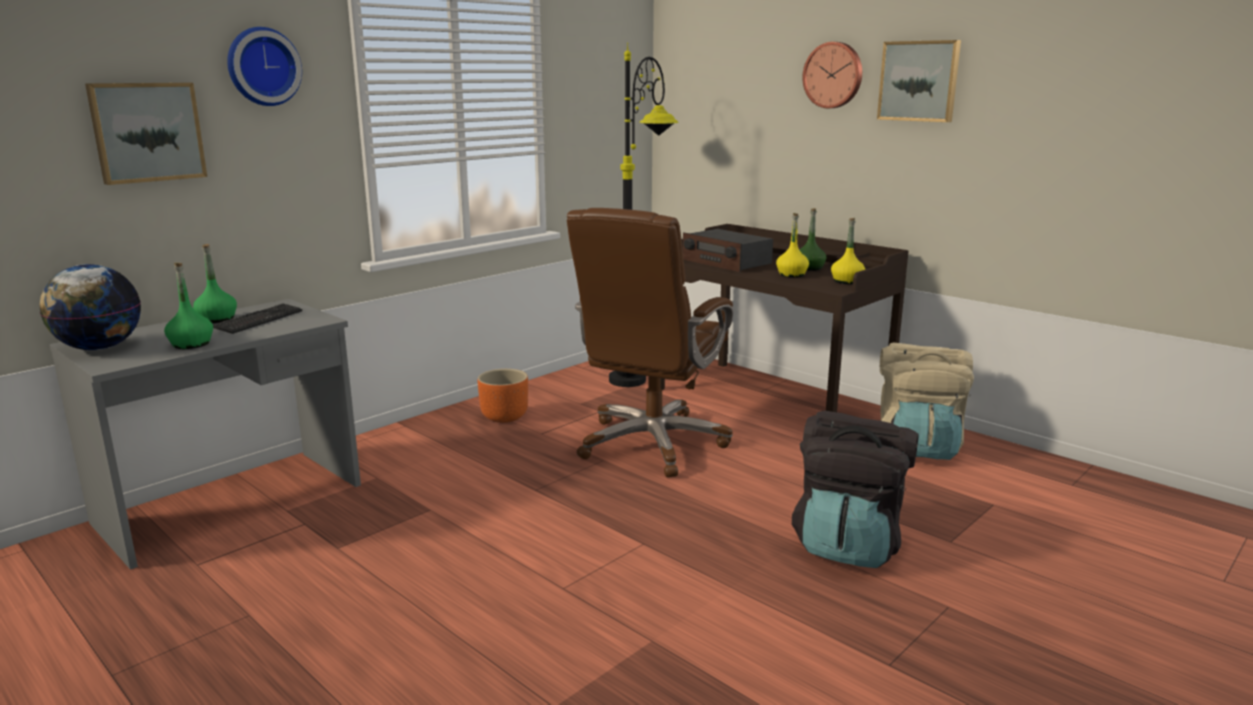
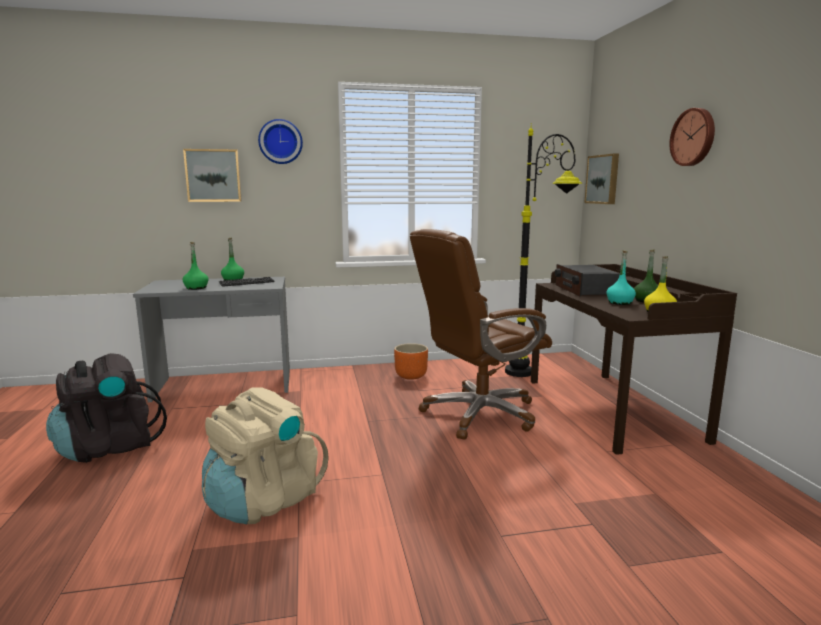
camera: 35 degrees right, 5 degrees down
globe [40,264,141,350] -> none
yellow bottle [776,213,809,277] -> turquoise bottle [606,250,636,305]
black backpack [792,411,919,568] -> black backpack moved to [46,353,167,463]
picture [877,40,961,122] -> picture moved to [584,154,619,204]
beige backpack [880,343,974,460] -> beige backpack moved to [202,388,329,524]

